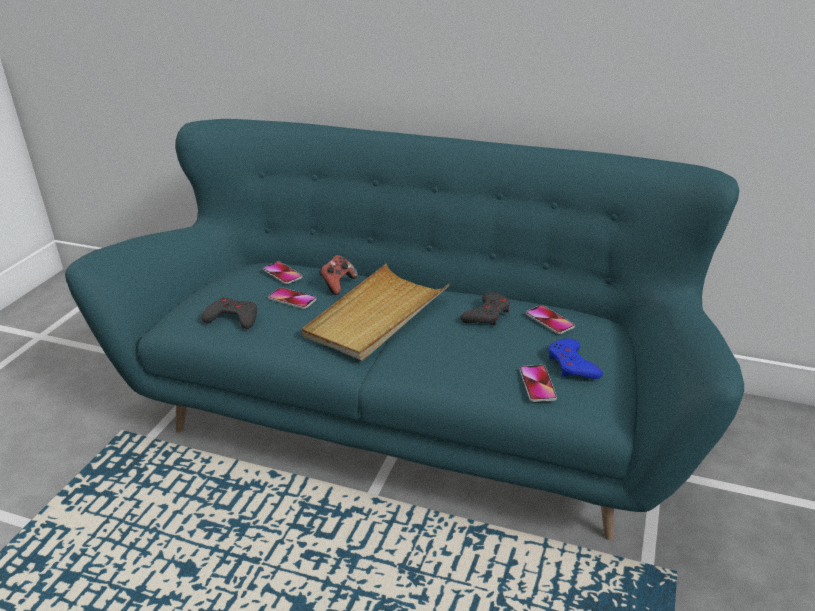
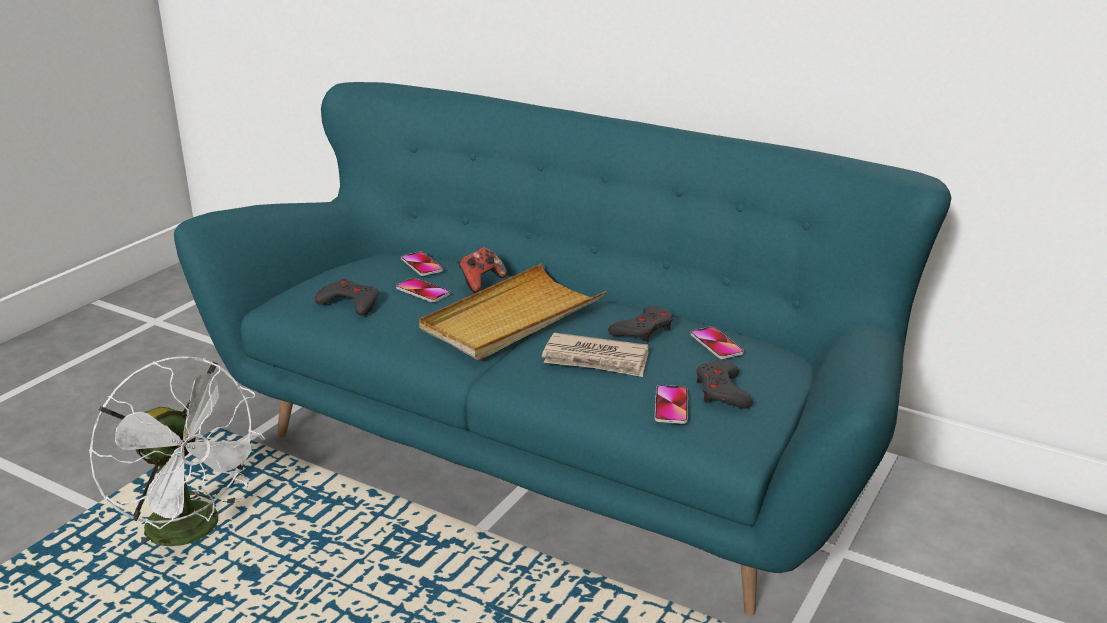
camera: 10 degrees right, 5 degrees down
blue game controller [549,338,603,379] -> grey game controller [696,361,753,408]
none -> white fan [89,356,265,549]
none -> newspaper [542,333,649,377]

